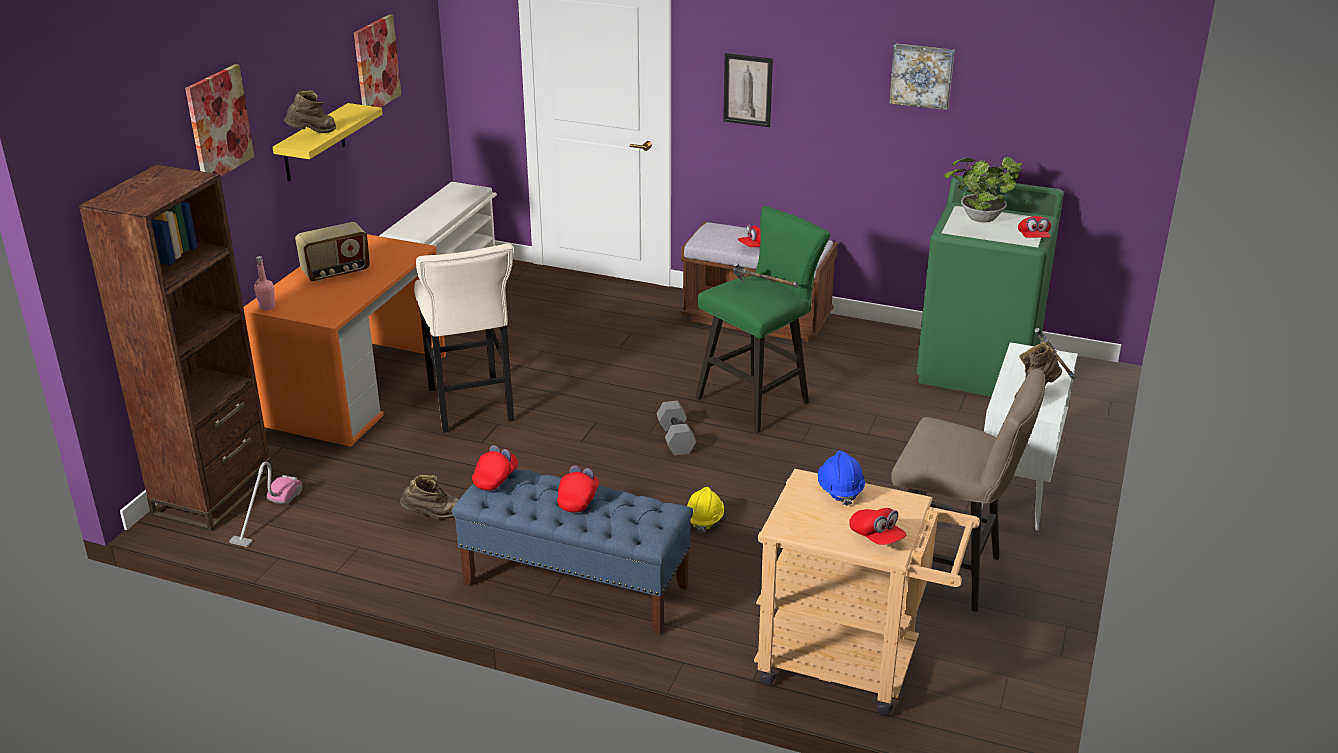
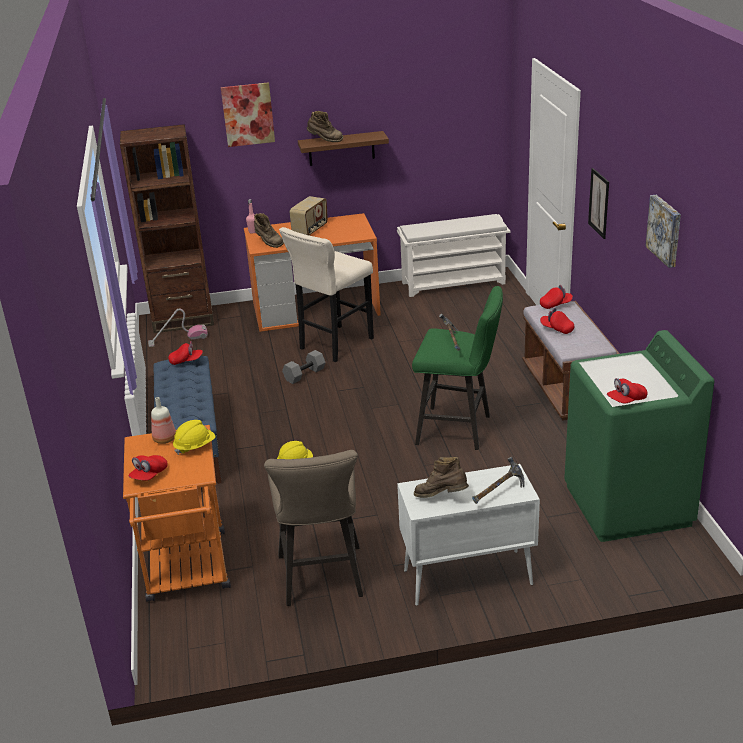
camera: 60 degrees right, 0 degrees up
yellow shelf [273,103,383,182] -> brown shelf [298,131,389,166]
radio [295,222,370,282] -> radio turned 90 degrees counterclockwise [290,196,328,236]
picture [354,14,401,108] -> none
brown boot [400,475,459,519] -> brown boot moved to [254,213,284,248]
red cap [557,466,599,512] -> red cap moved to [540,285,573,309]
grey dumbbell [657,401,696,455] -> grey dumbbell moved to [282,350,326,384]
beige cart [754,469,980,716] -> orange cart [123,425,231,602]
blue hard hat [818,450,865,506] -> yellow hard hat [173,420,215,455]
potted plant [944,156,1022,222] -> none
none -> bottle [151,397,176,444]

